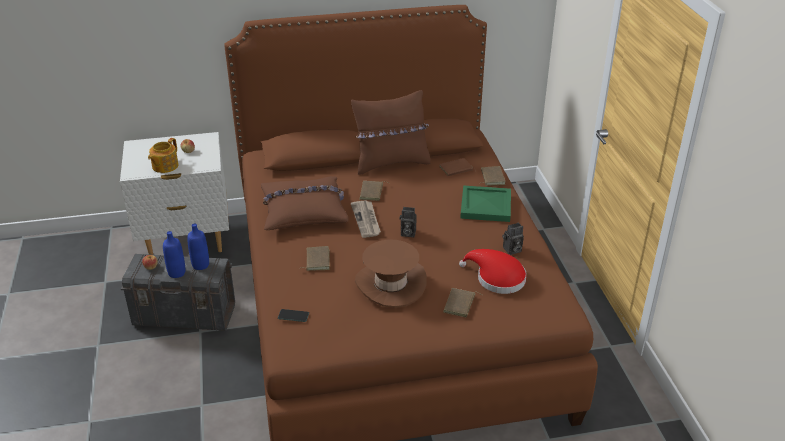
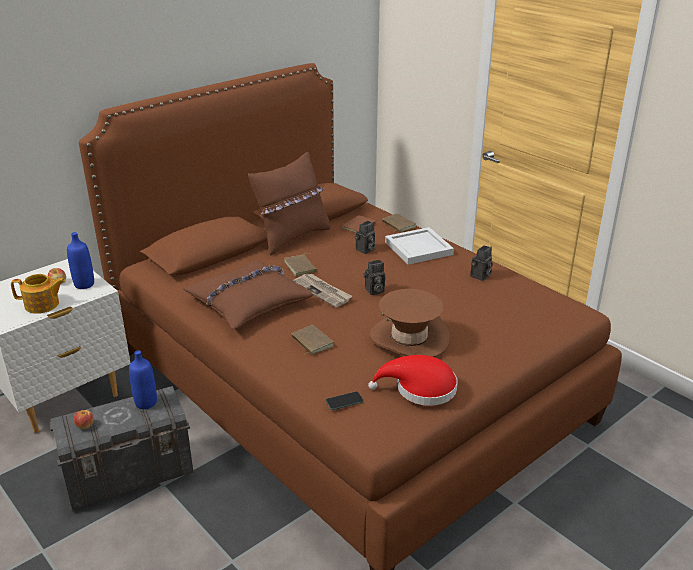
camera: 30 degrees left, 5 degrees down
teapot [148,138,179,173] -> teapot turned 90 degrees counterclockwise [11,274,65,314]
blue bottle [163,231,185,278] -> blue bottle moved to [67,232,94,289]
brown book [443,288,482,318] -> none
red hat [459,249,527,294] -> red hat moved to [368,355,458,406]
green tray [460,186,511,222] -> white tray [385,227,454,265]
none -> camera [355,221,375,254]

